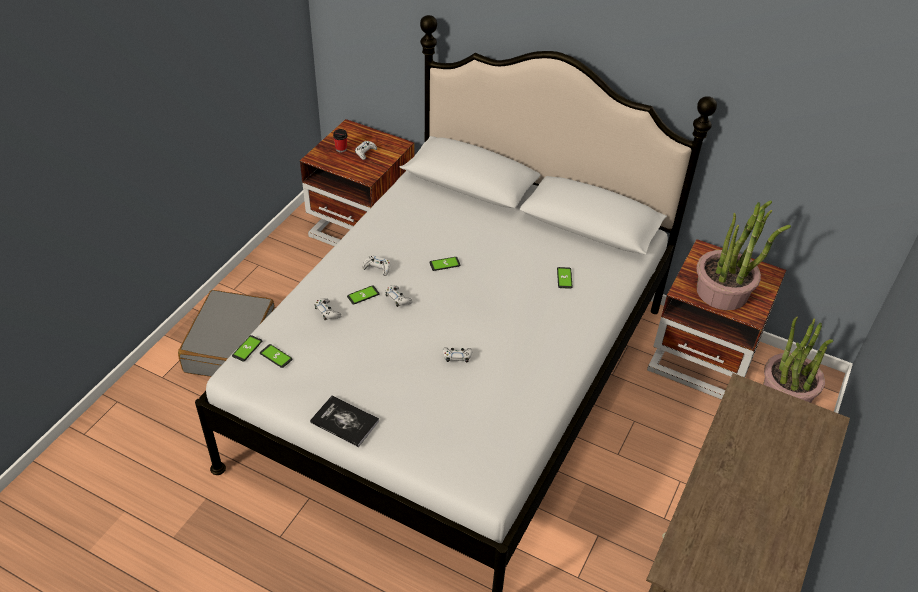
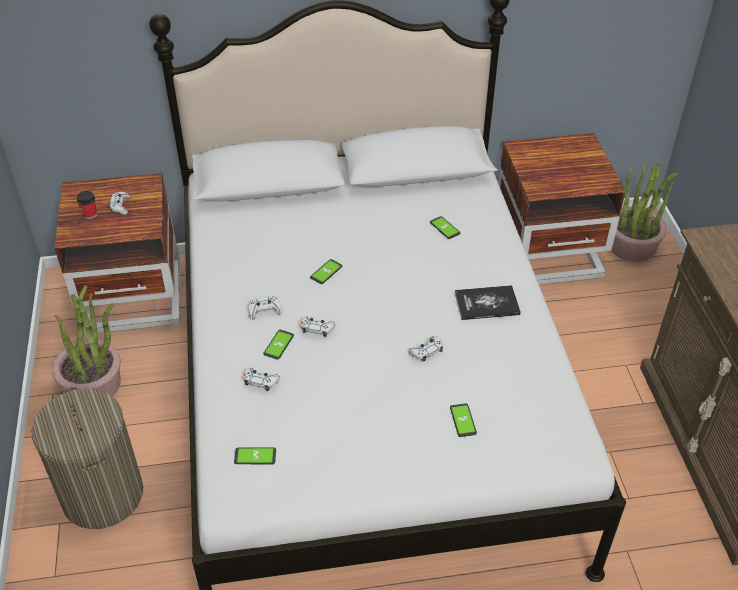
camera: 35 degrees left, 0 degrees up
grey suitcase [178,290,275,377] -> laundry basket [31,387,143,529]
phone [232,335,262,361] -> phone moved to [450,403,477,437]
book [310,395,379,447] -> book moved to [455,285,521,320]
potted plant [697,200,791,310] -> potted plant moved to [52,285,121,396]

